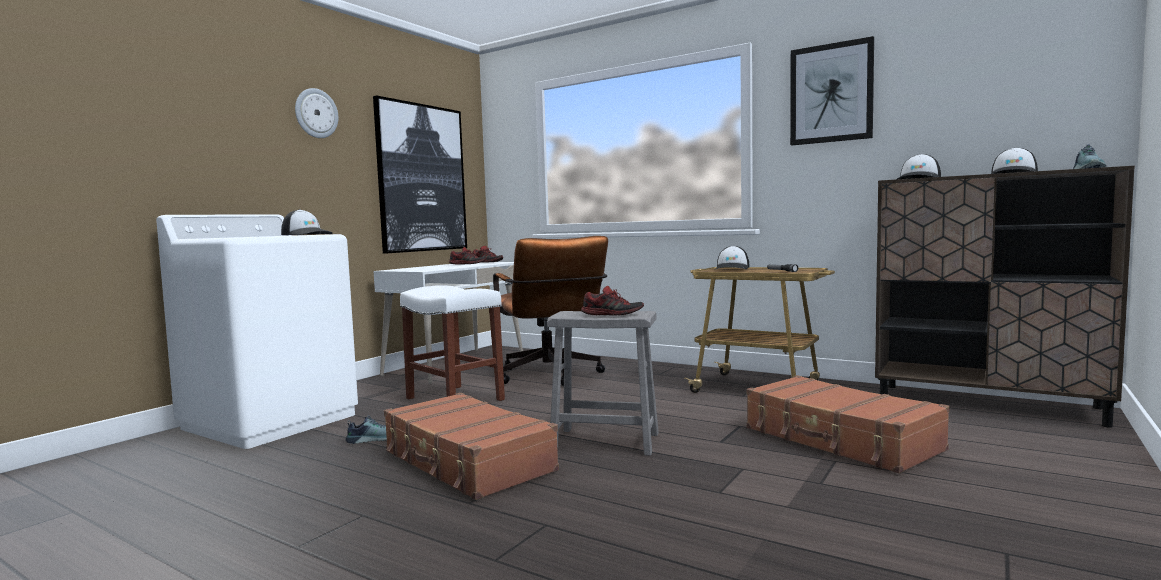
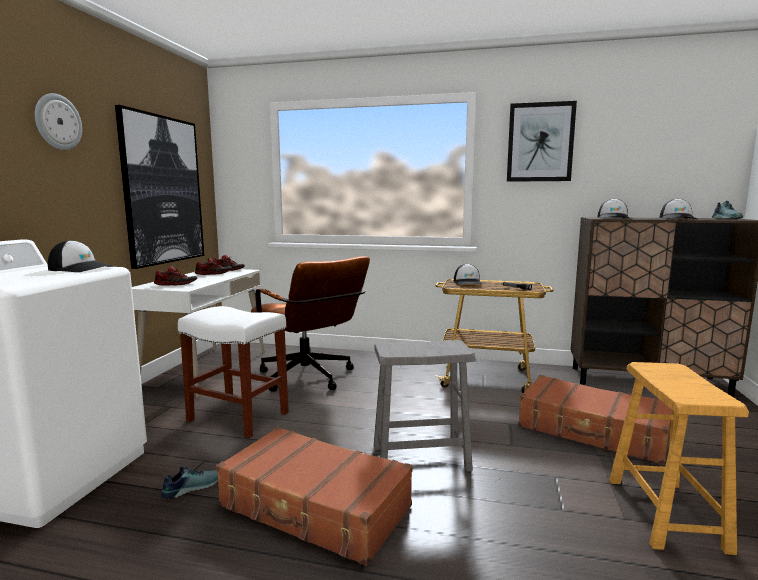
camera: 20 degrees left, 5 degrees up
shoe [581,286,644,316] -> shoe moved to [154,266,197,286]
none -> brown stool [609,362,749,555]

